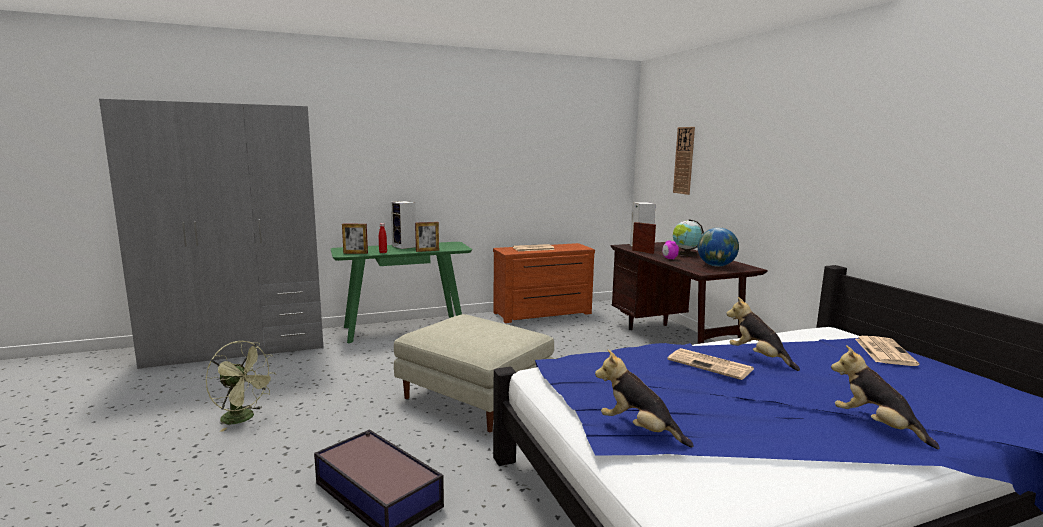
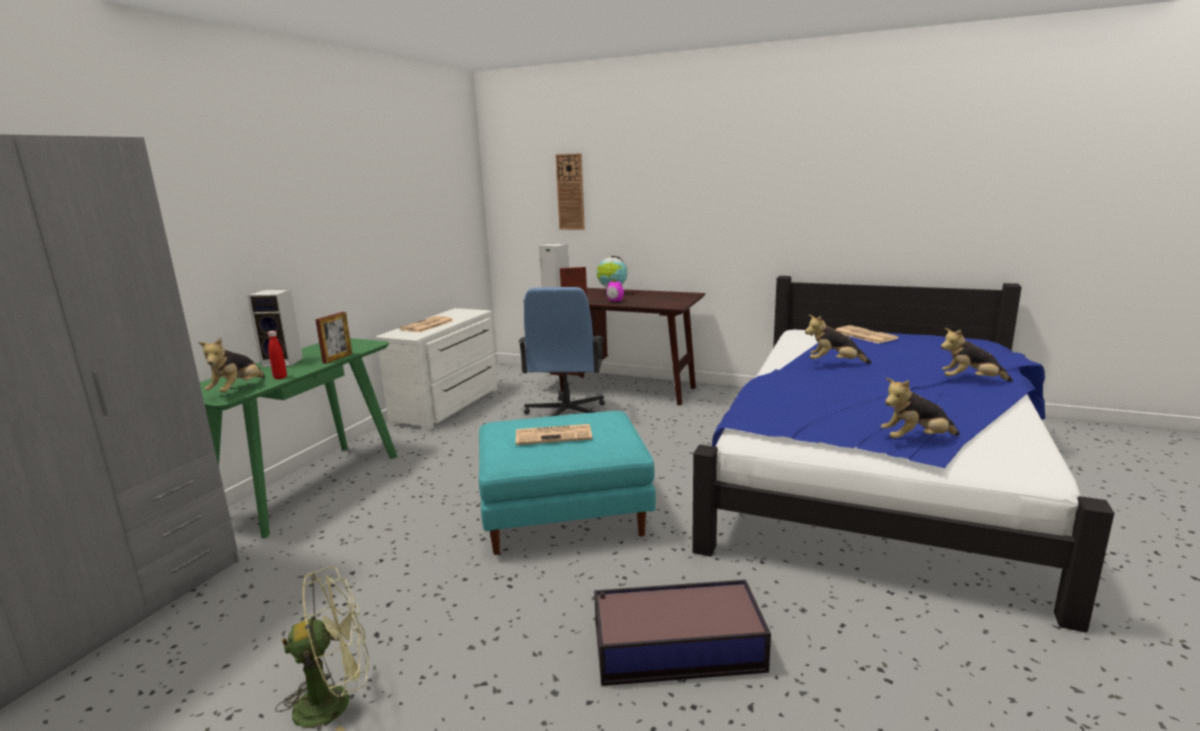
camera: 45 degrees left, 5 degrees up
picture frame [342,223,368,254] -> plush toy [199,338,265,392]
beige ottoman [394,314,554,432] -> turquoise ottoman [479,411,656,555]
brown dresser [493,243,595,323] -> white dresser [376,308,498,431]
newspaper [667,348,753,380] -> newspaper moved to [516,424,593,445]
globe [698,227,739,267] -> none
none -> blue office chair [518,287,605,417]

